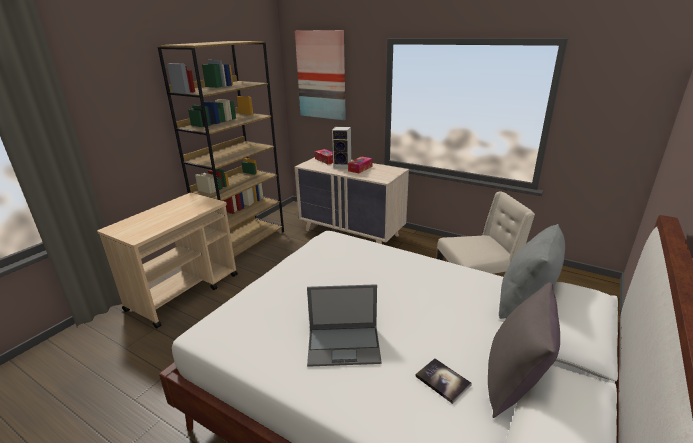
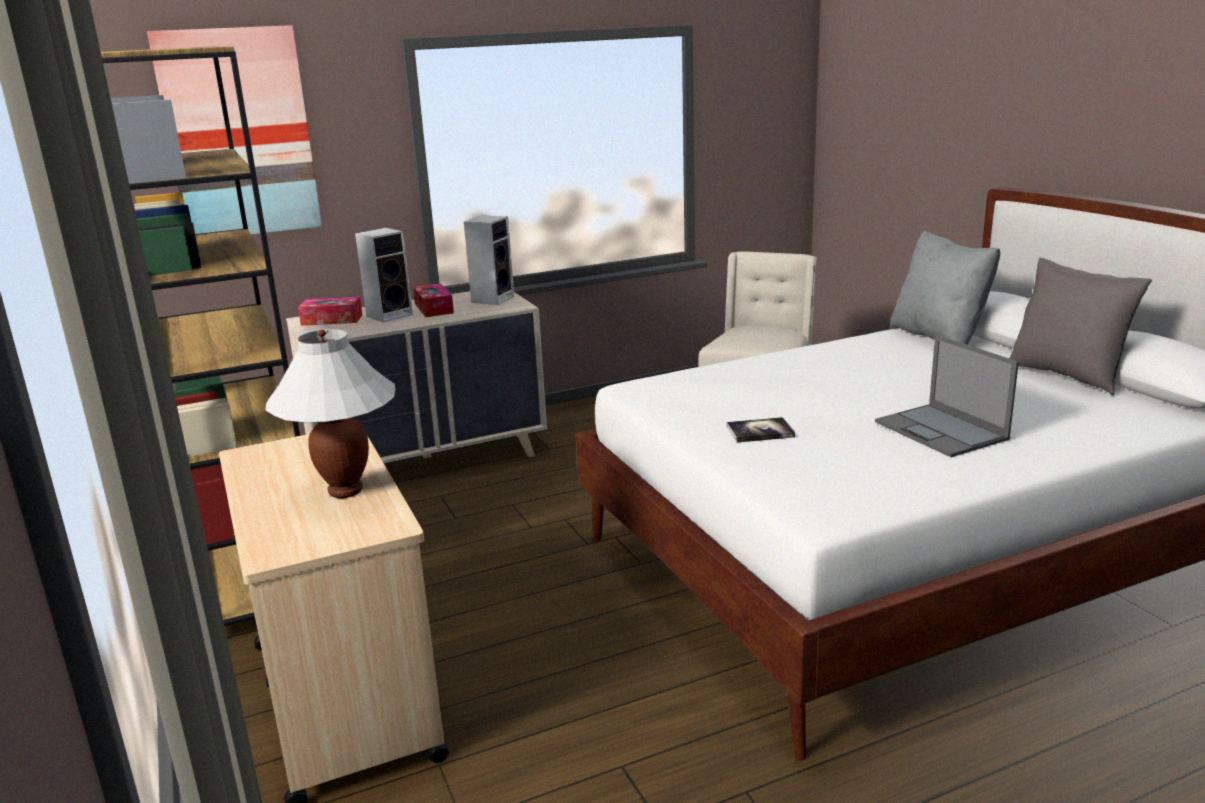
camera: 55 degrees left, 5 degrees down
laptop [307,284,382,367] -> laptop turned 120 degrees clockwise [875,335,1019,457]
book [415,358,472,404] -> book moved to [727,417,795,443]
none -> white table lamp [265,329,396,498]
none -> speaker [464,216,514,305]

